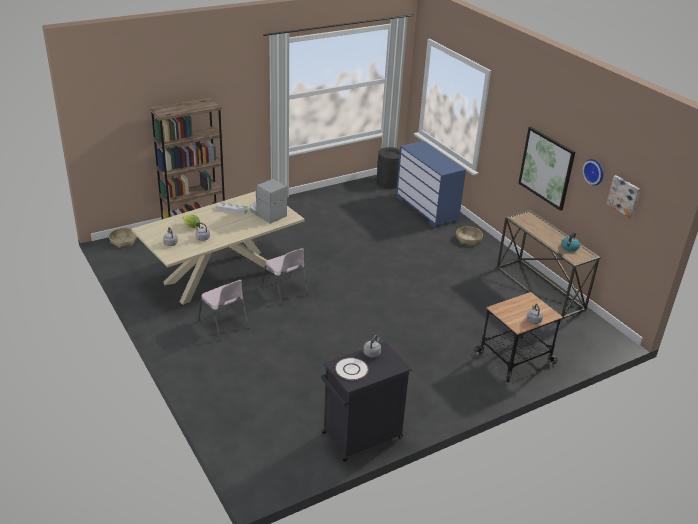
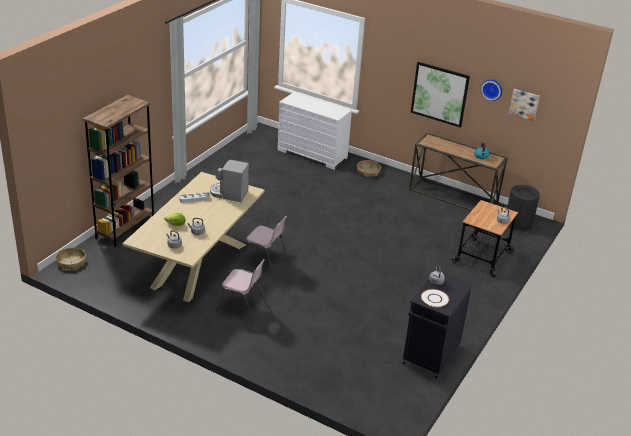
camera: 30 degrees left, 0 degrees up
black trash can [376,147,400,189] -> black trash can moved to [507,185,540,231]
blue dresser [396,141,466,228] -> white dresser [278,92,352,170]

